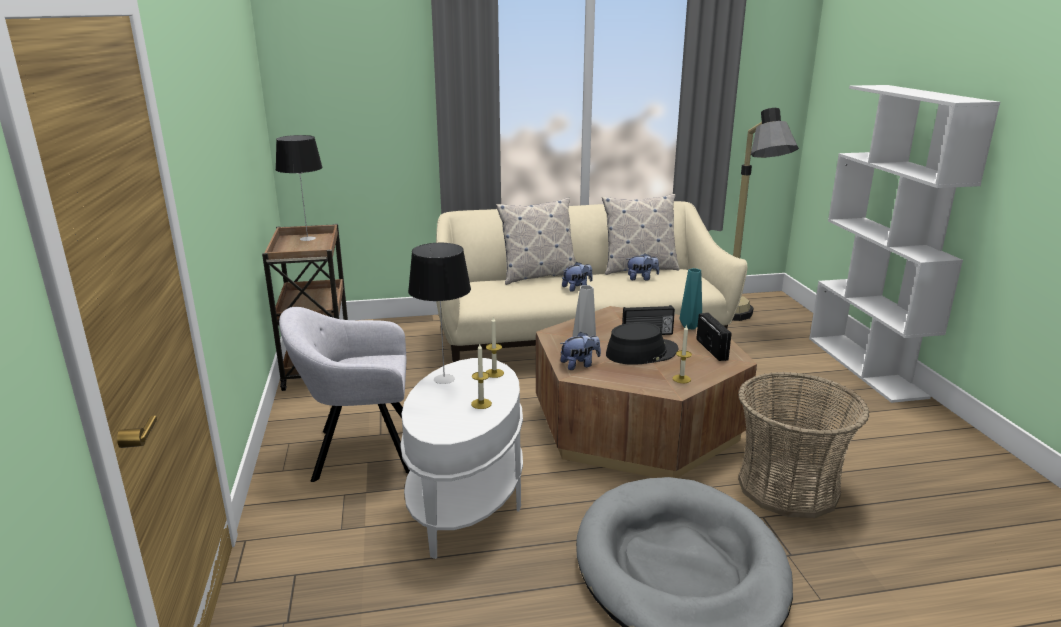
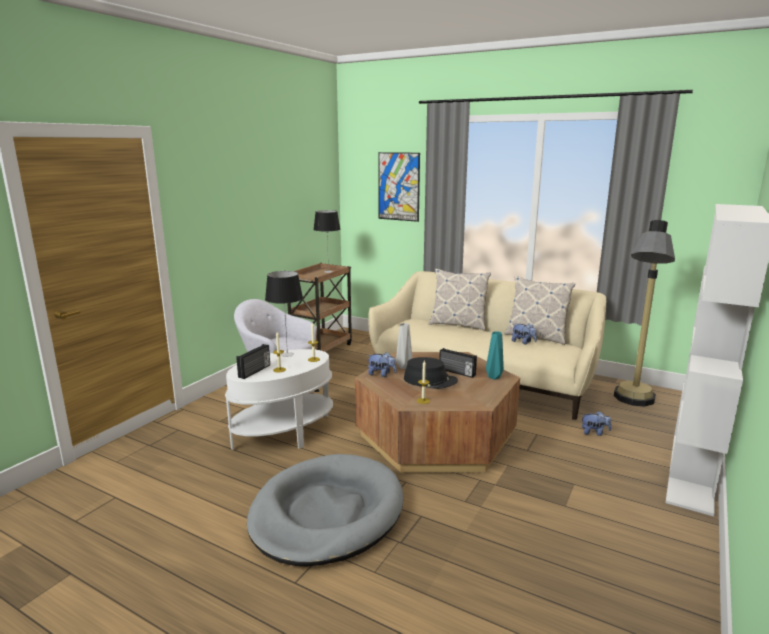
camera: 40 degrees right, 5 degrees down
plush toy [562,262,593,292] -> plush toy moved to [581,411,612,436]
radio [696,313,732,361] -> radio moved to [236,344,270,379]
basket [738,372,869,518] -> none
none -> picture [378,152,420,222]

